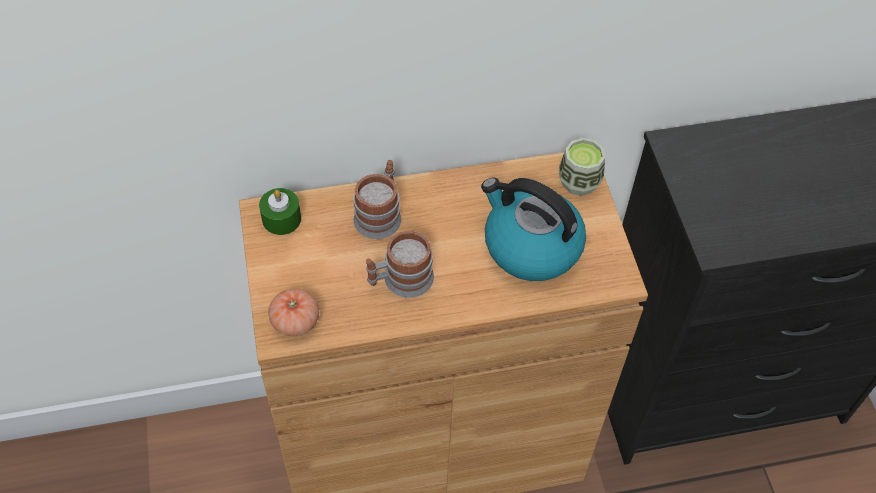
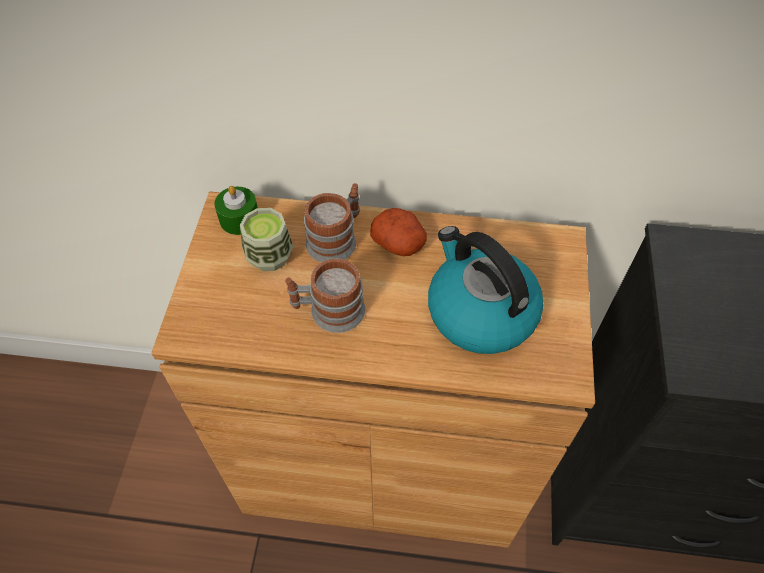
camera: 20 degrees right, 0 degrees up
tomato [268,288,319,336] -> none
cup [559,138,605,196] -> cup moved to [240,208,293,271]
none -> potato [370,208,427,256]

